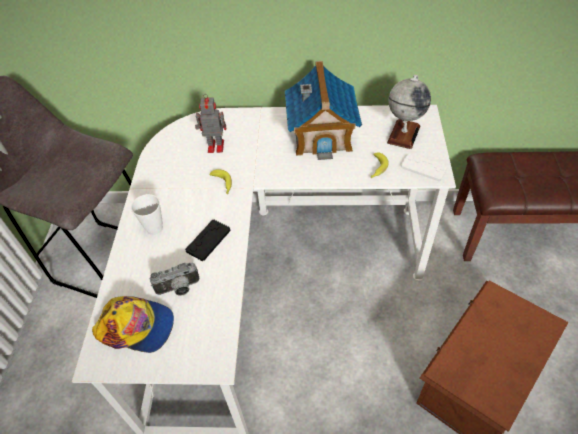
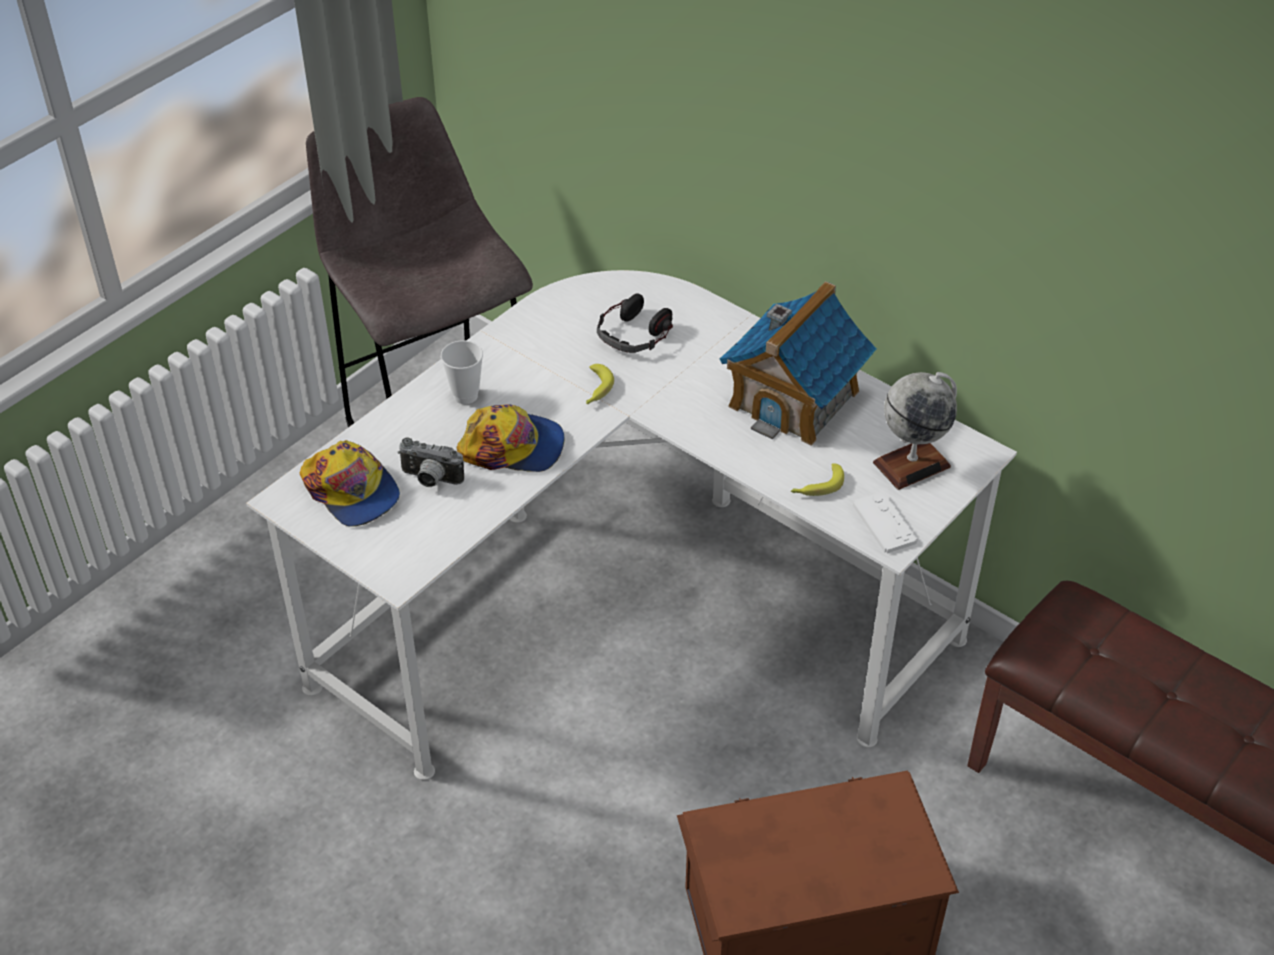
camera: 35 degrees right, 5 degrees down
black game controller [185,220,230,261] -> cap [457,404,564,472]
toy robot [195,94,227,153] -> headphones [597,293,673,353]

